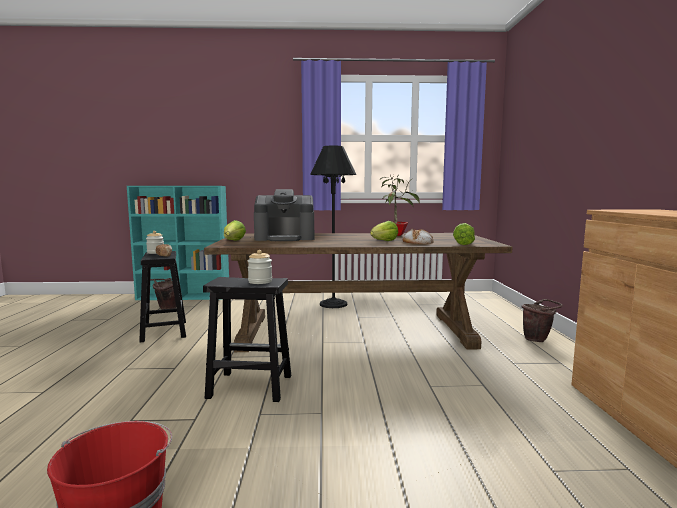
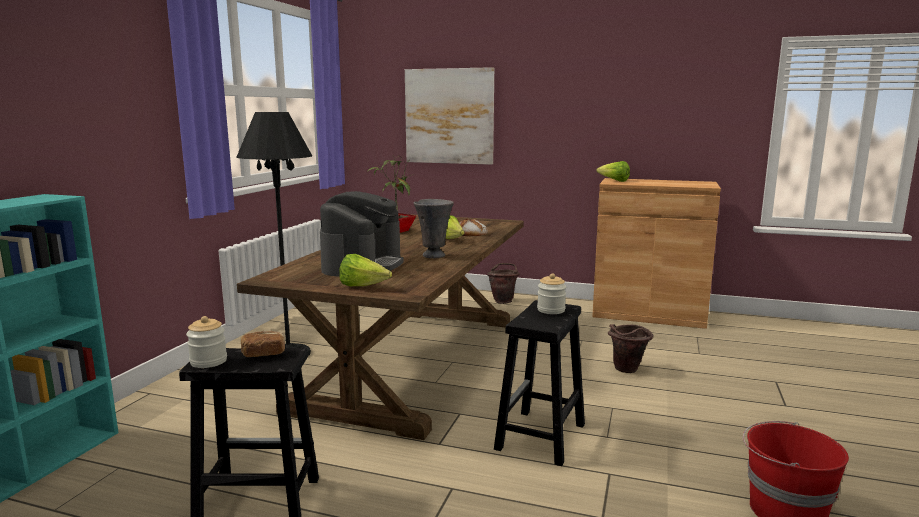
camera: 70 degrees left, 5 degrees up
brown bucket [150,278,176,310] -> brown bucket moved to [608,324,653,373]
lettuce [453,223,475,245] -> lettuce moved to [596,161,630,182]
none -> picture [405,67,494,165]
none -> grey vase [414,199,454,258]

